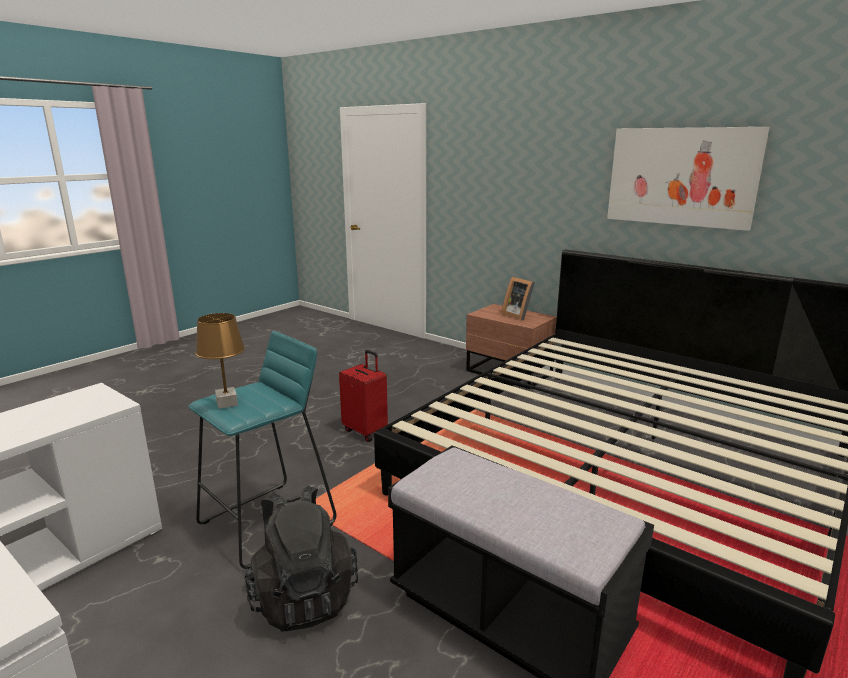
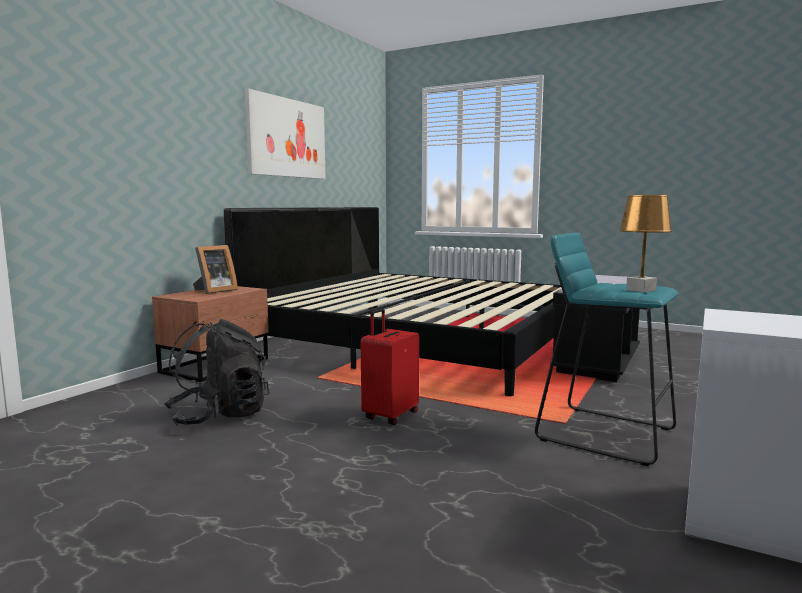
camera: 100 degrees left, 10 degrees down
black backpack [245,485,358,632] -> black backpack moved to [164,319,269,425]

